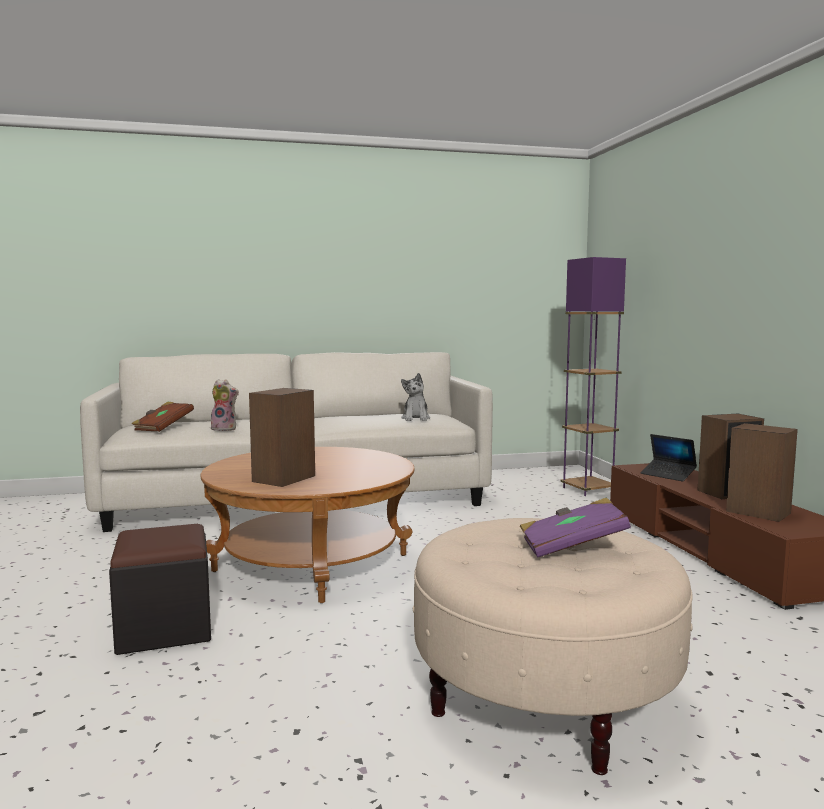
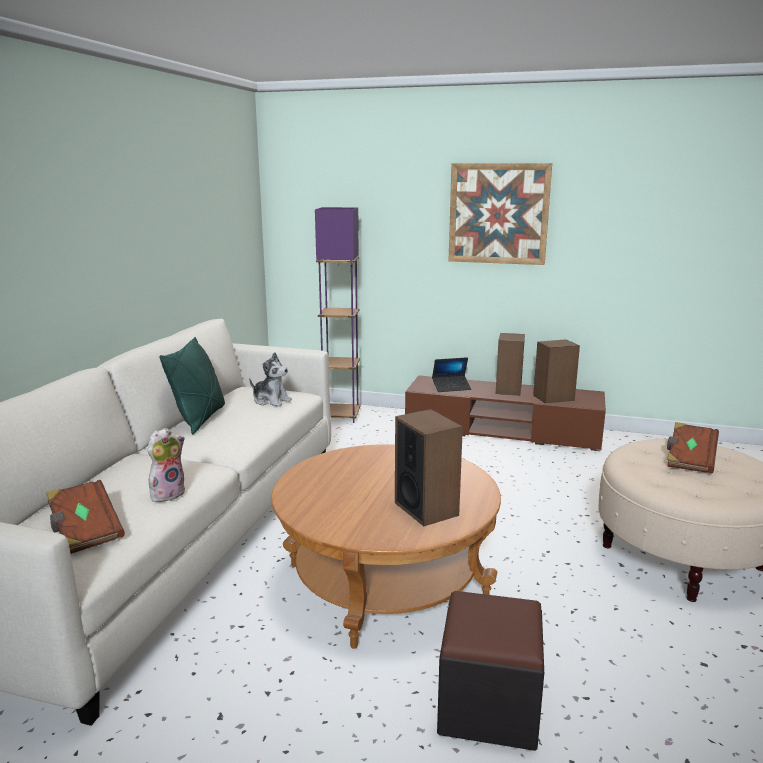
camera: 60 degrees left, 10 degrees up
purple book [520,497,631,558] -> brown book [667,422,719,474]
none -> green pillow [159,337,225,434]
none -> picture [448,163,552,265]

